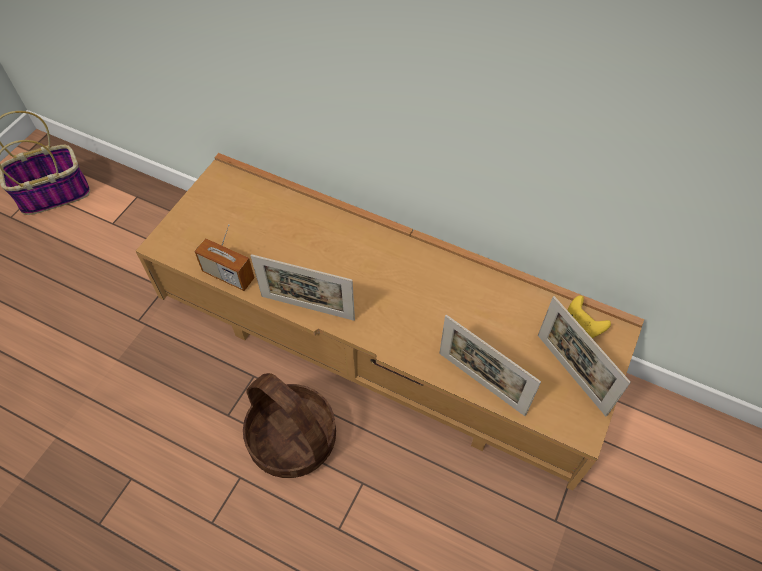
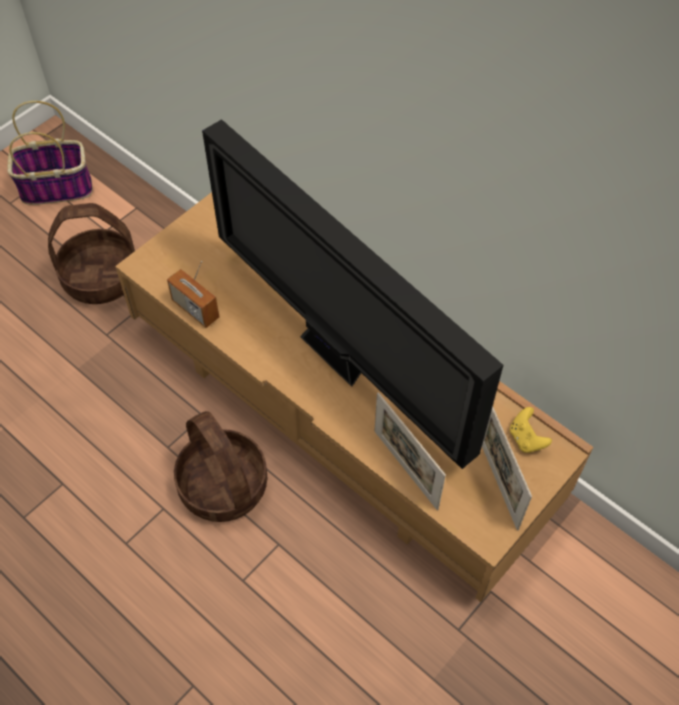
camera: 15 degrees right, 0 degrees up
picture frame [250,254,355,321] -> none
none -> basket [48,203,135,304]
none -> television [202,119,503,469]

